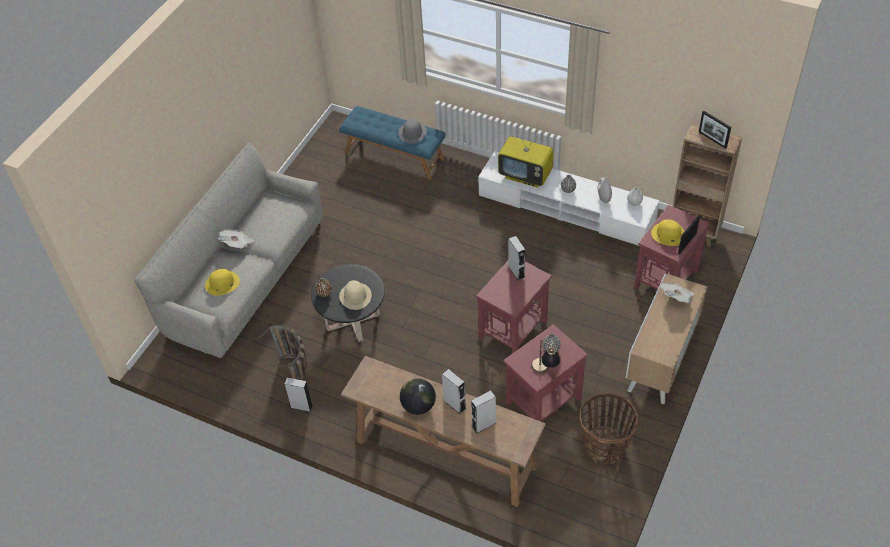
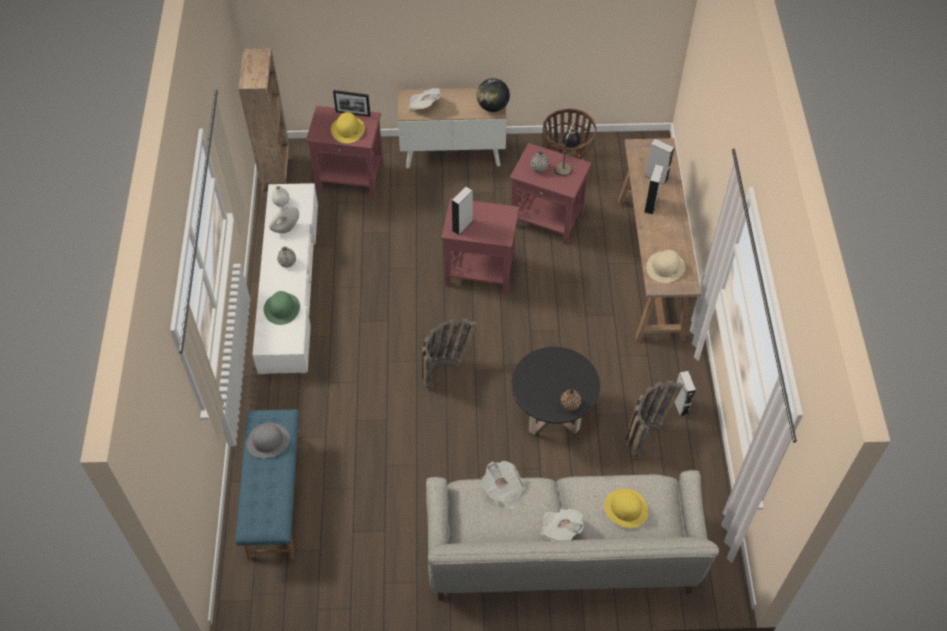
camera: 120 degrees left, 5 degrees up
beige hat [339,280,372,310] -> beige hat moved to [646,250,685,283]
globe [400,378,436,415] -> globe moved to [477,78,510,112]
television [498,131,553,187] -> green hat [264,291,300,325]
picture frame [699,111,731,149] -> none
none -> basket [422,318,480,390]
none -> newspaper [482,461,525,509]

